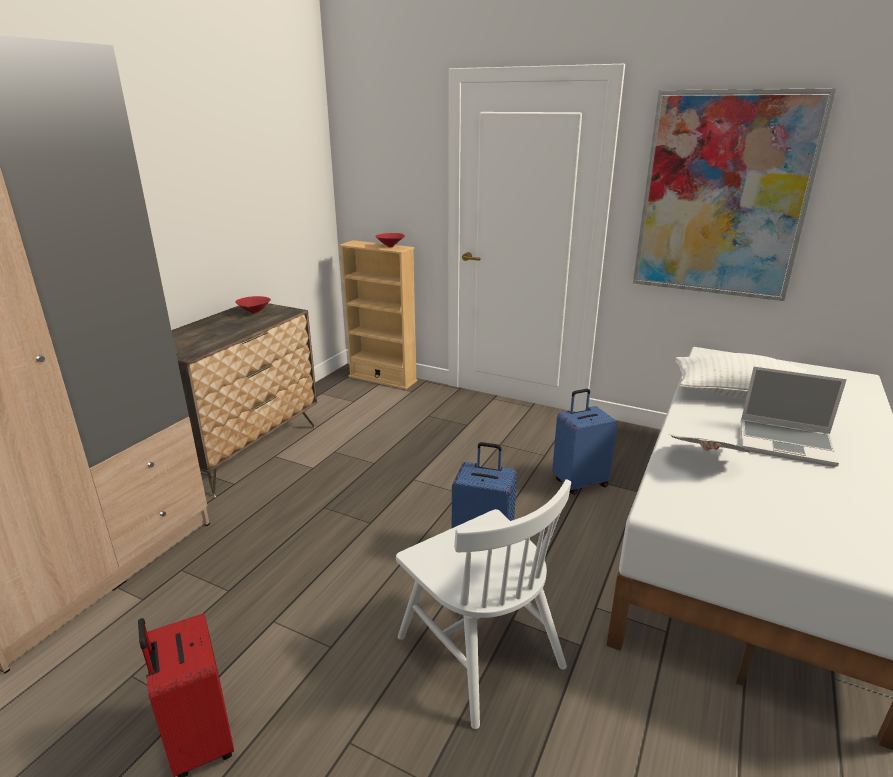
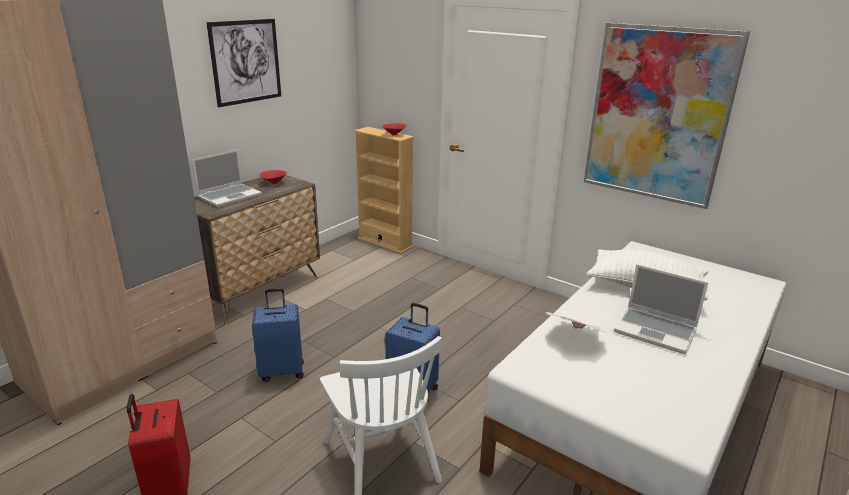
camera: 10 degrees right, 0 degrees up
blue suitcase [552,389,617,495] -> blue suitcase moved to [252,288,304,382]
none -> laptop [192,150,262,207]
none -> picture [206,19,281,107]

